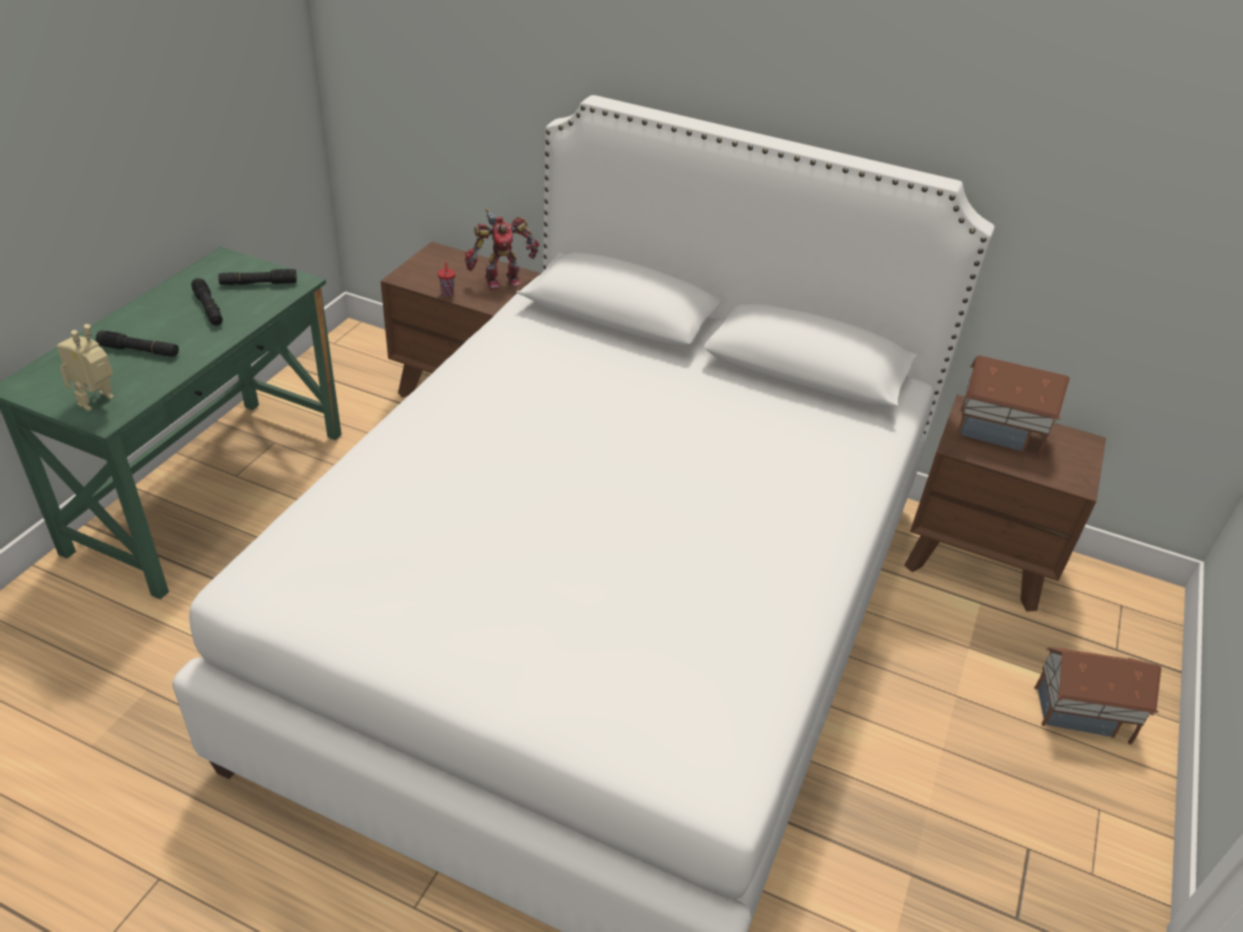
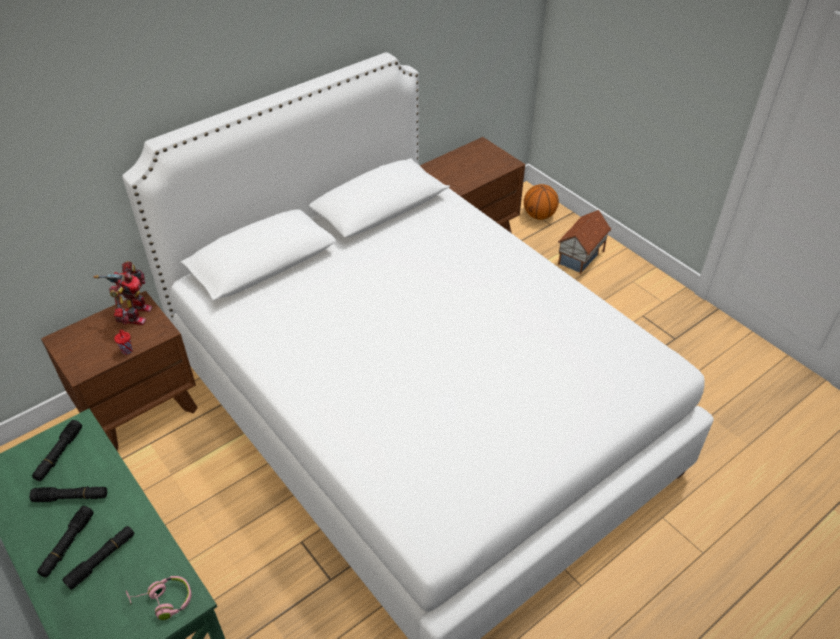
camera: 60 degrees left, 5 degrees up
toy robot [57,324,114,411] -> pink headphones [126,576,191,620]
toy house [956,356,1070,459] -> none
none -> black flashlight [37,506,94,577]
none -> basketball [524,184,559,220]

